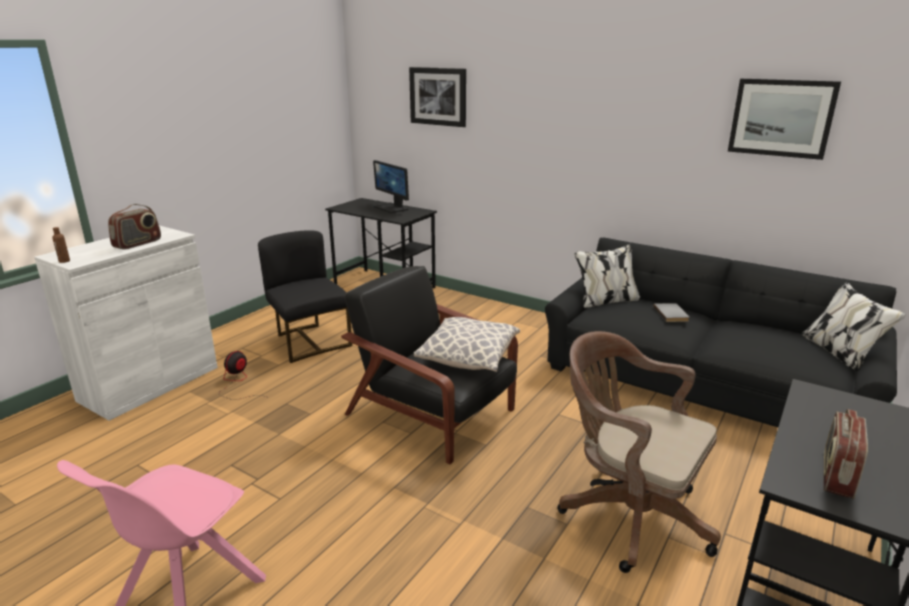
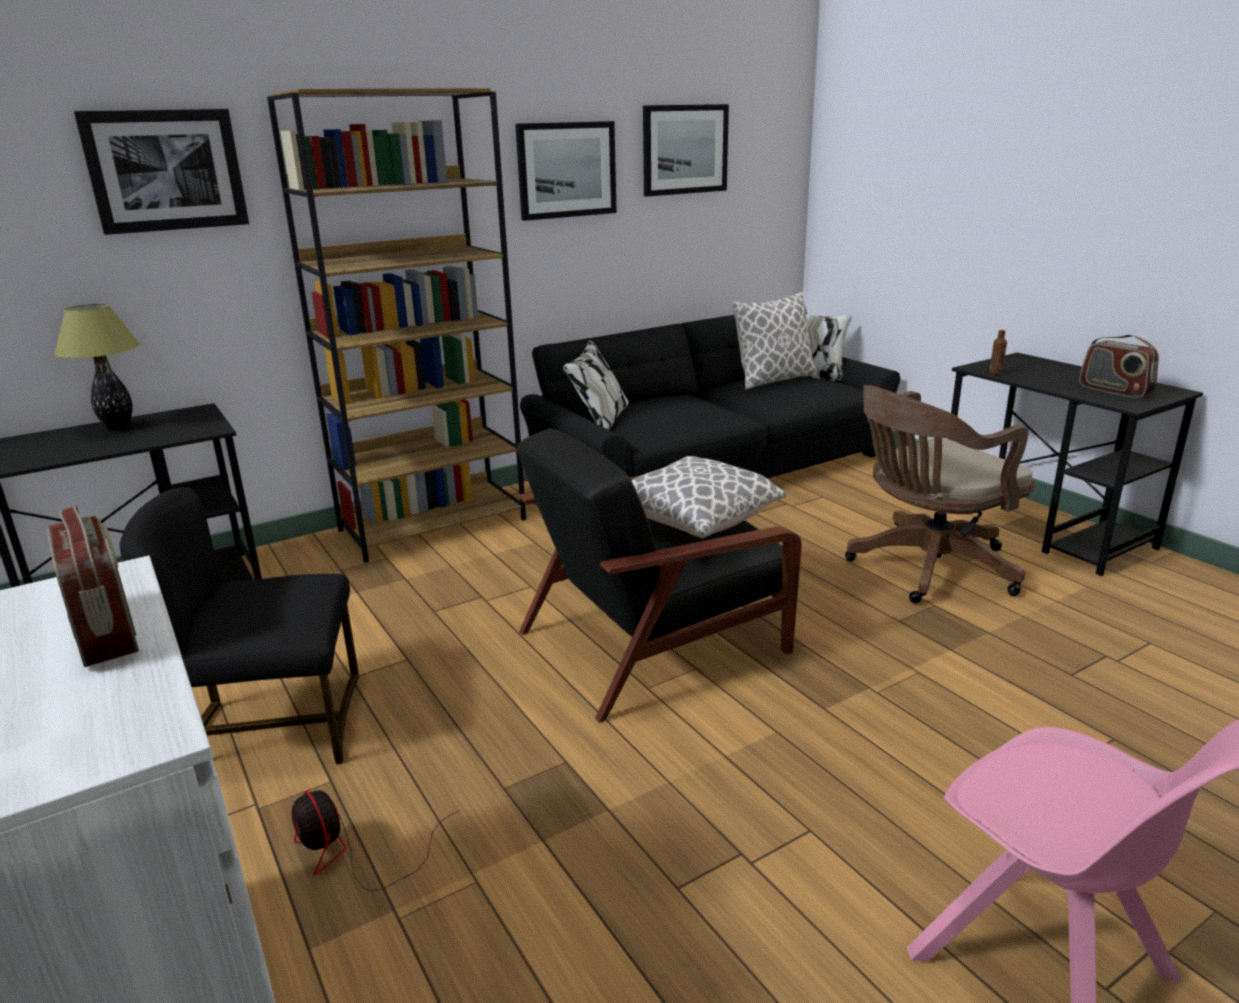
camera: 65 degrees left, 0 degrees up
brown bottle [52,227,70,263] -> brown bottle moved to [989,330,1007,374]
monitor [373,160,409,213] -> table lamp [54,304,140,431]
grey book [653,303,690,322] -> none
none -> brown bookcase [267,88,526,563]
none -> picture [515,121,617,221]
none -> pillow [731,292,817,390]

